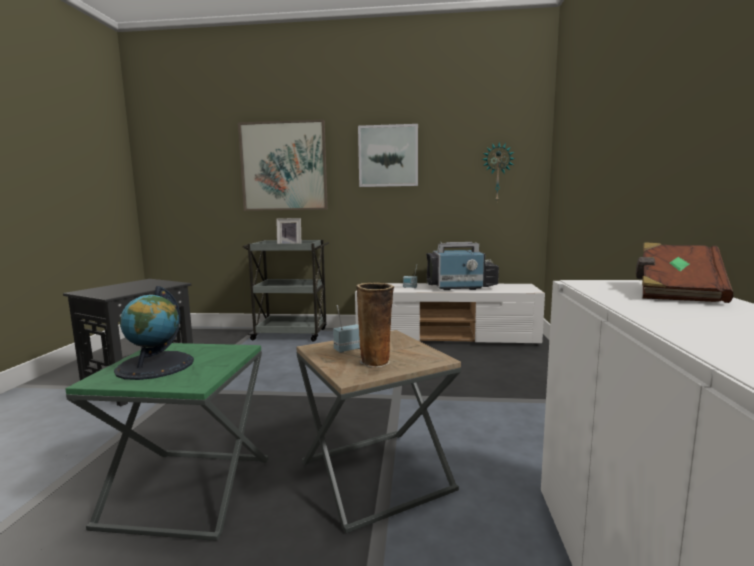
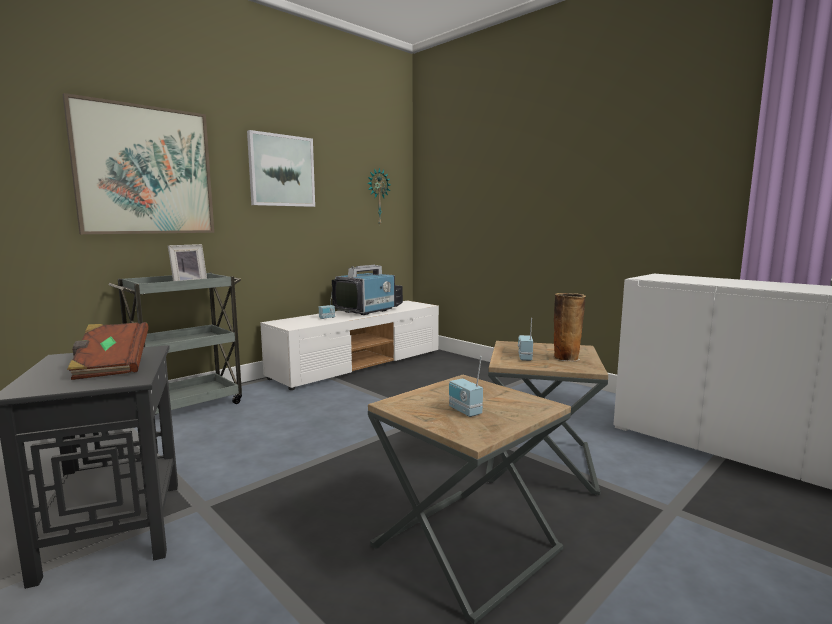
camera: 50 degrees left, 0 degrees up
green side table [65,343,268,541] -> brown side table [368,375,571,624]
globe [114,286,194,380] -> radio [449,356,483,417]
brown book [636,242,733,303] -> brown book moved to [67,322,149,380]

